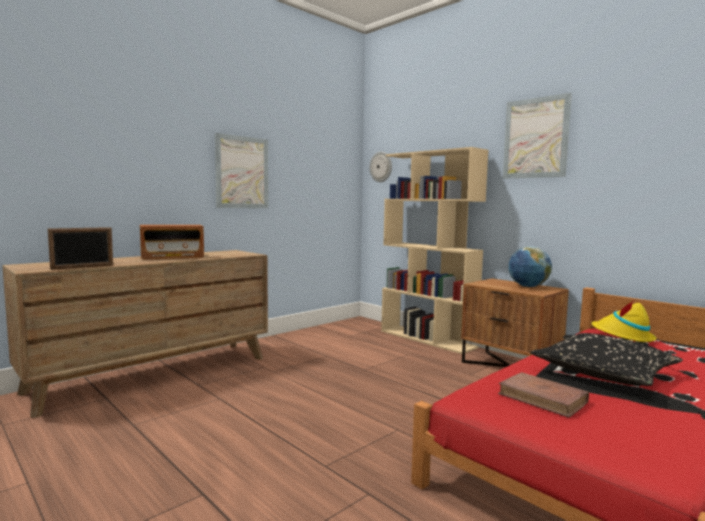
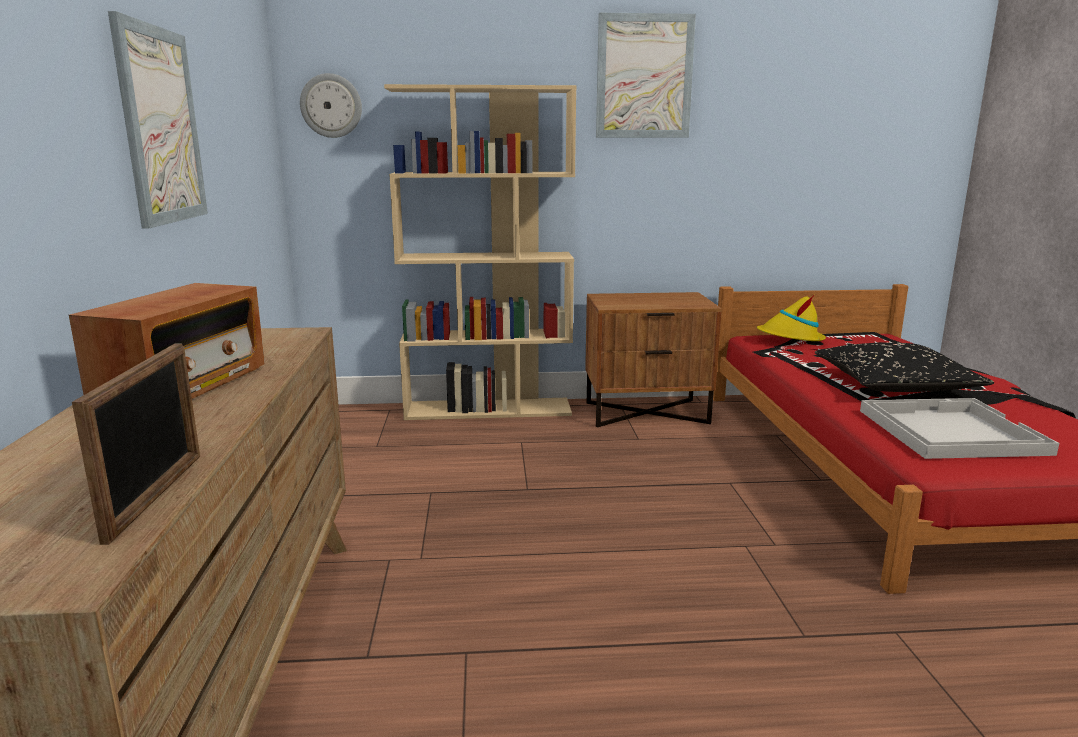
camera: 50 degrees left, 10 degrees up
brown book [498,372,589,418] -> white tray [860,398,1059,459]
globe [509,246,552,287] -> none

